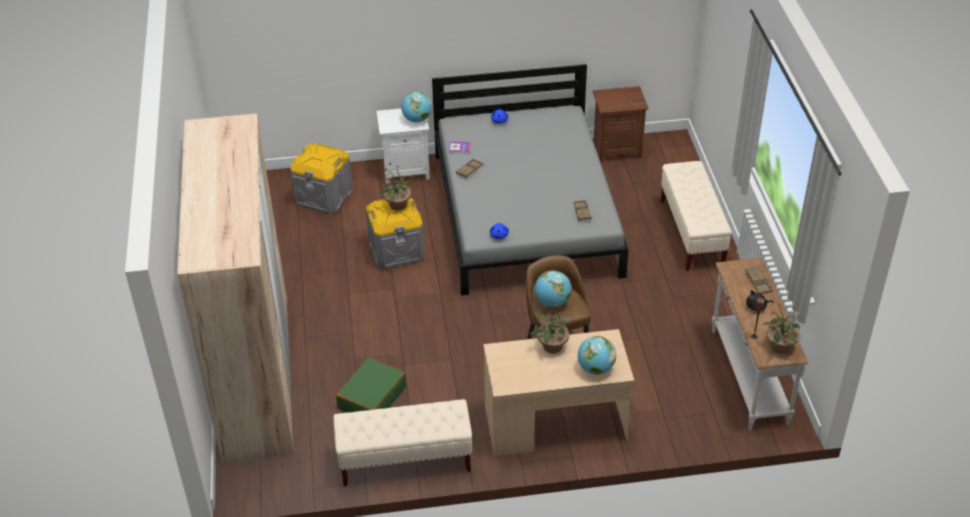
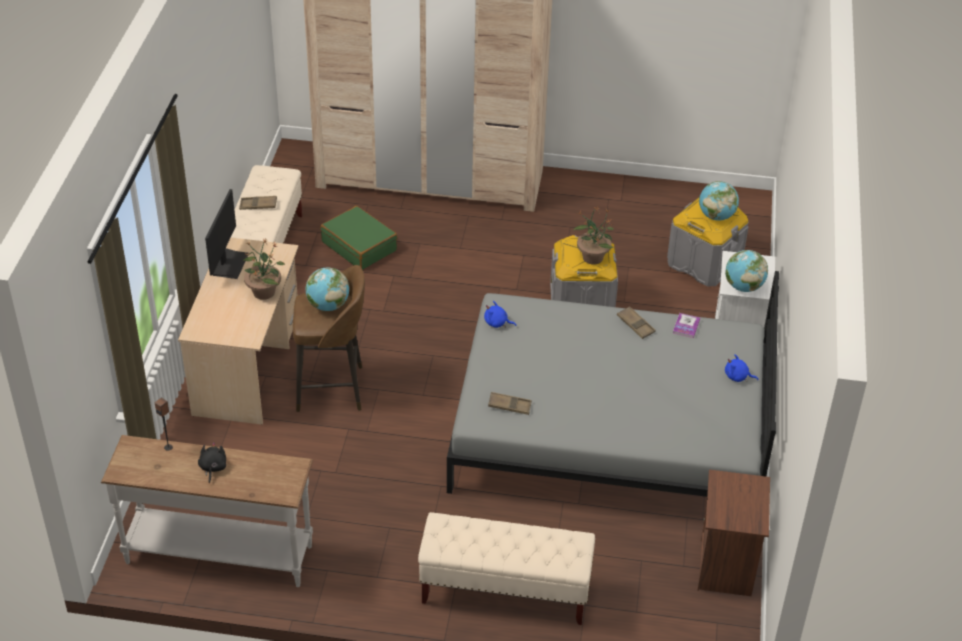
camera: 105 degrees right, 0 degrees up
globe [578,336,616,375] -> globe moved to [699,181,739,221]
brown tray [745,266,773,294] -> brown tray moved to [239,196,277,210]
potted plant [763,303,801,354] -> none
none -> monitor [205,189,248,279]

